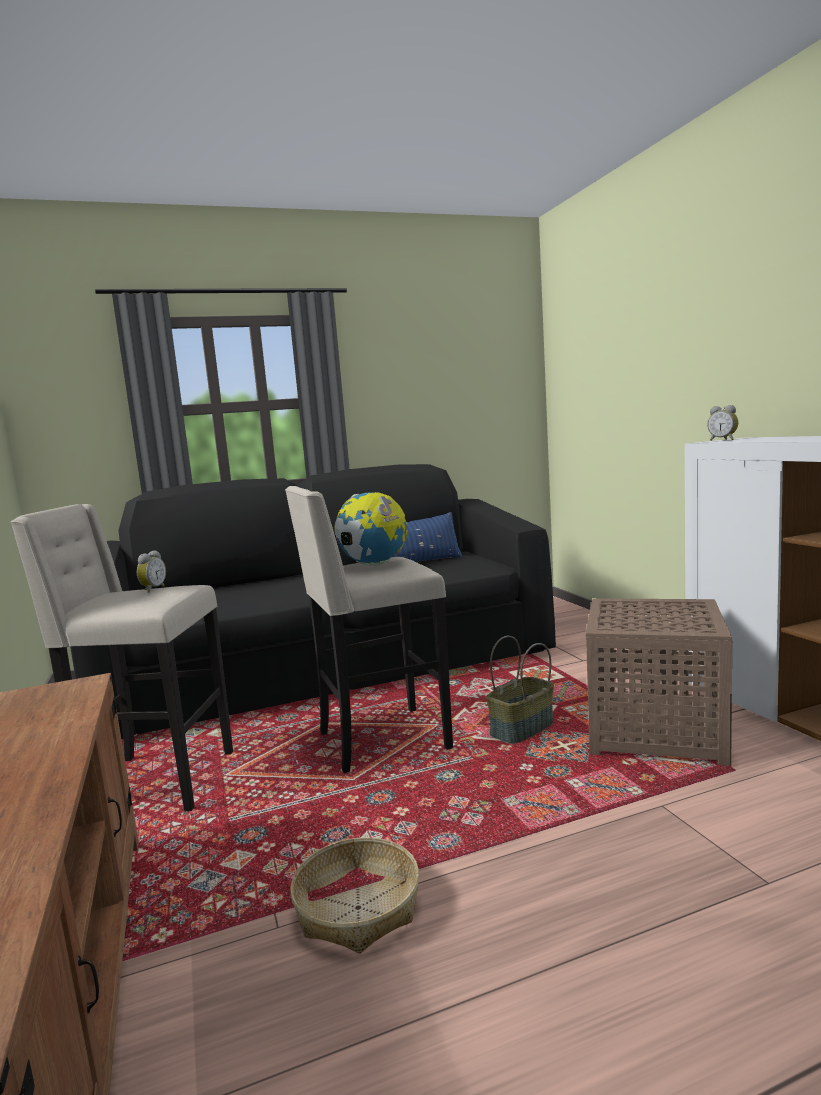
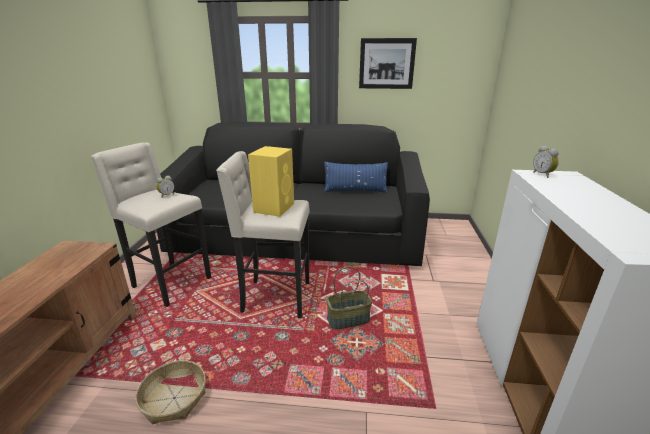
camera: 25 degrees right, 15 degrees up
globe [334,492,407,566] -> yellow speaker [248,146,294,217]
brown side table [586,598,732,767] -> none
none -> picture [359,38,417,89]

